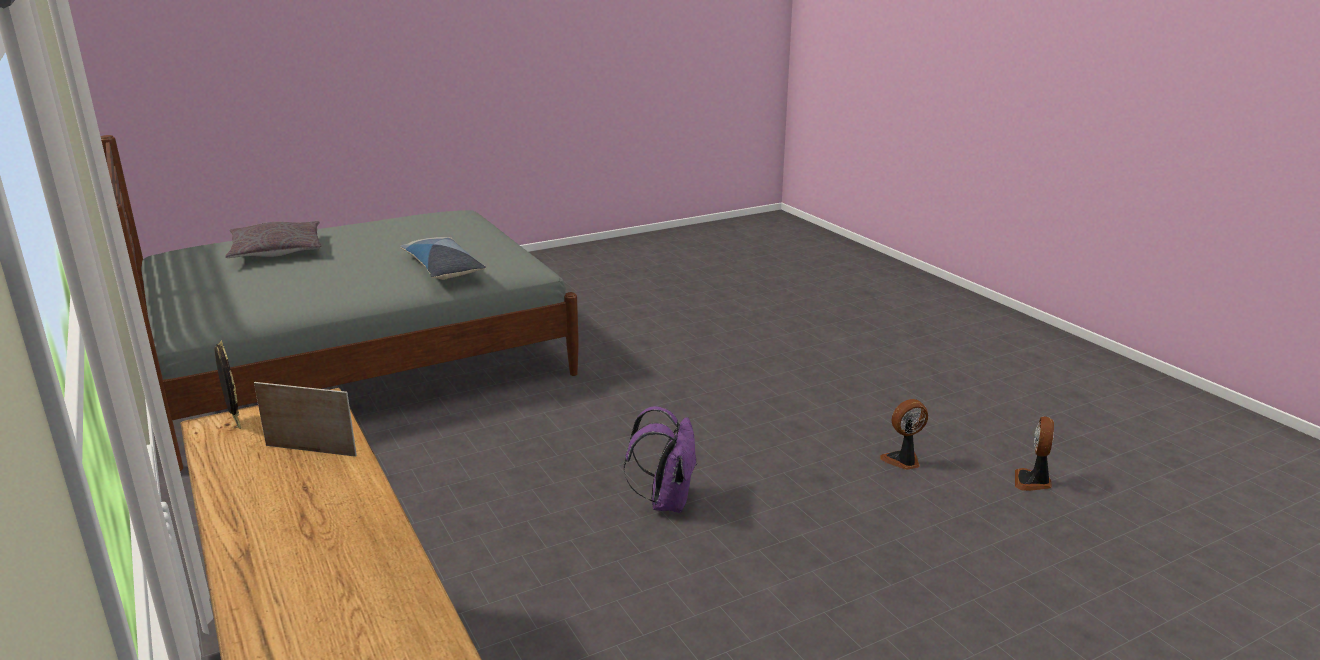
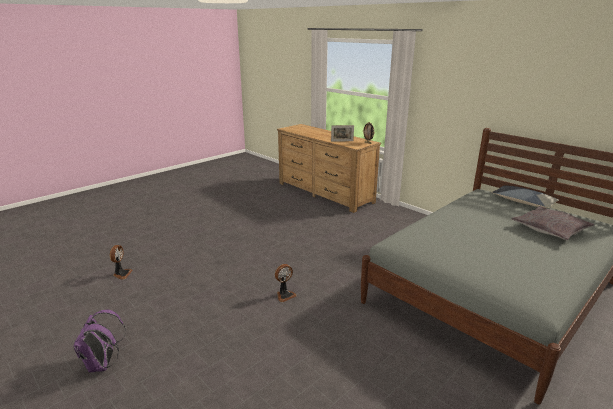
camera: 165 degrees right, 0 degrees up
pillow [400,237,486,280] -> pillow moved to [492,185,559,208]
purple backpack [624,406,697,513] -> purple backpack moved to [74,309,126,372]
fan [880,399,928,470] -> fan moved to [275,264,296,302]

